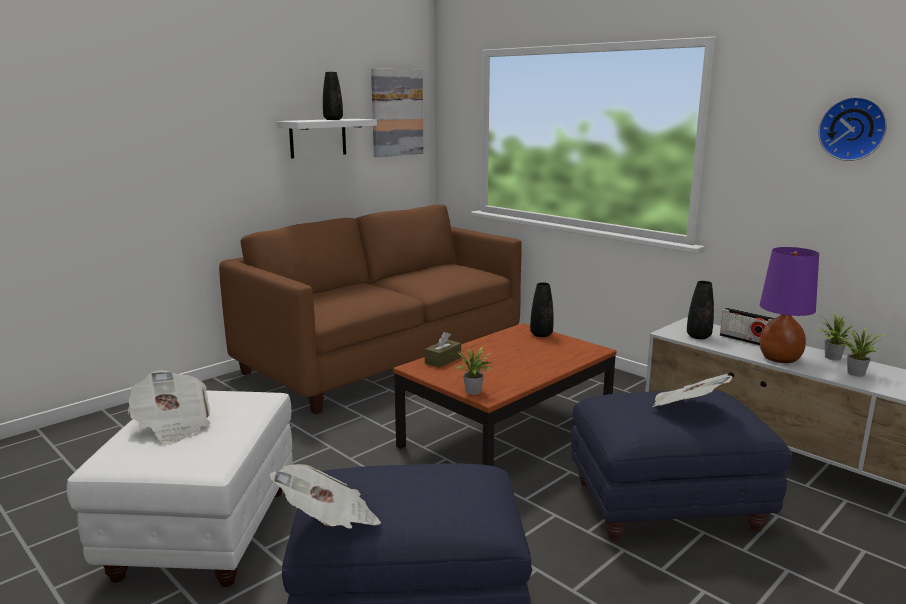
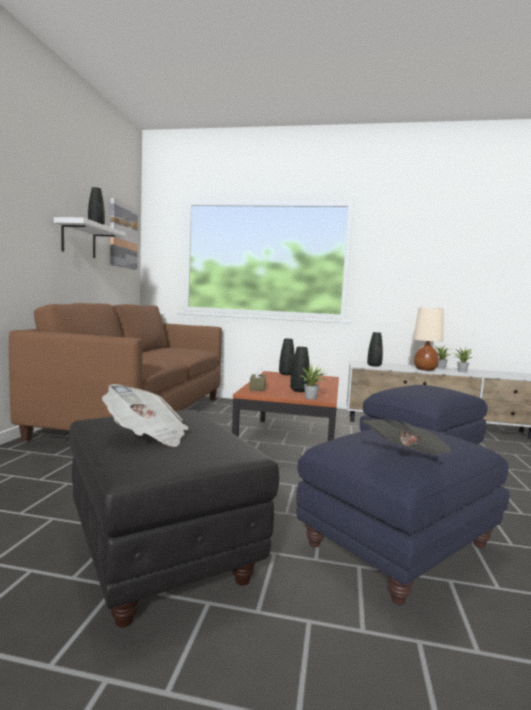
camera: 35 degrees left, 10 degrees down
white ottoman [67,391,292,587] -> black ottoman [69,410,279,627]
newspaper [652,374,732,407] -> none
radio [720,308,775,346] -> none
purple table lamp [760,247,819,363] -> beige table lamp [413,308,444,371]
wall clock [818,97,887,161] -> none
none -> black vase [290,347,310,392]

